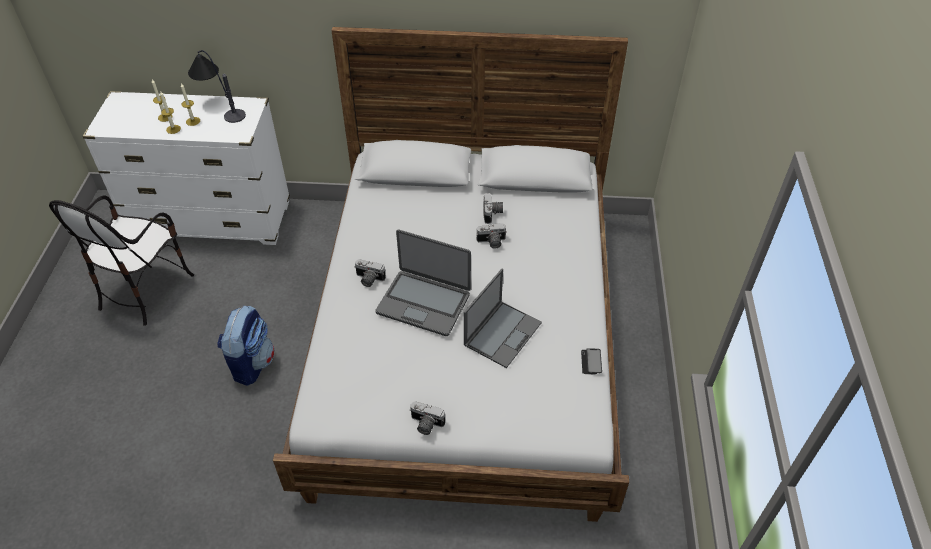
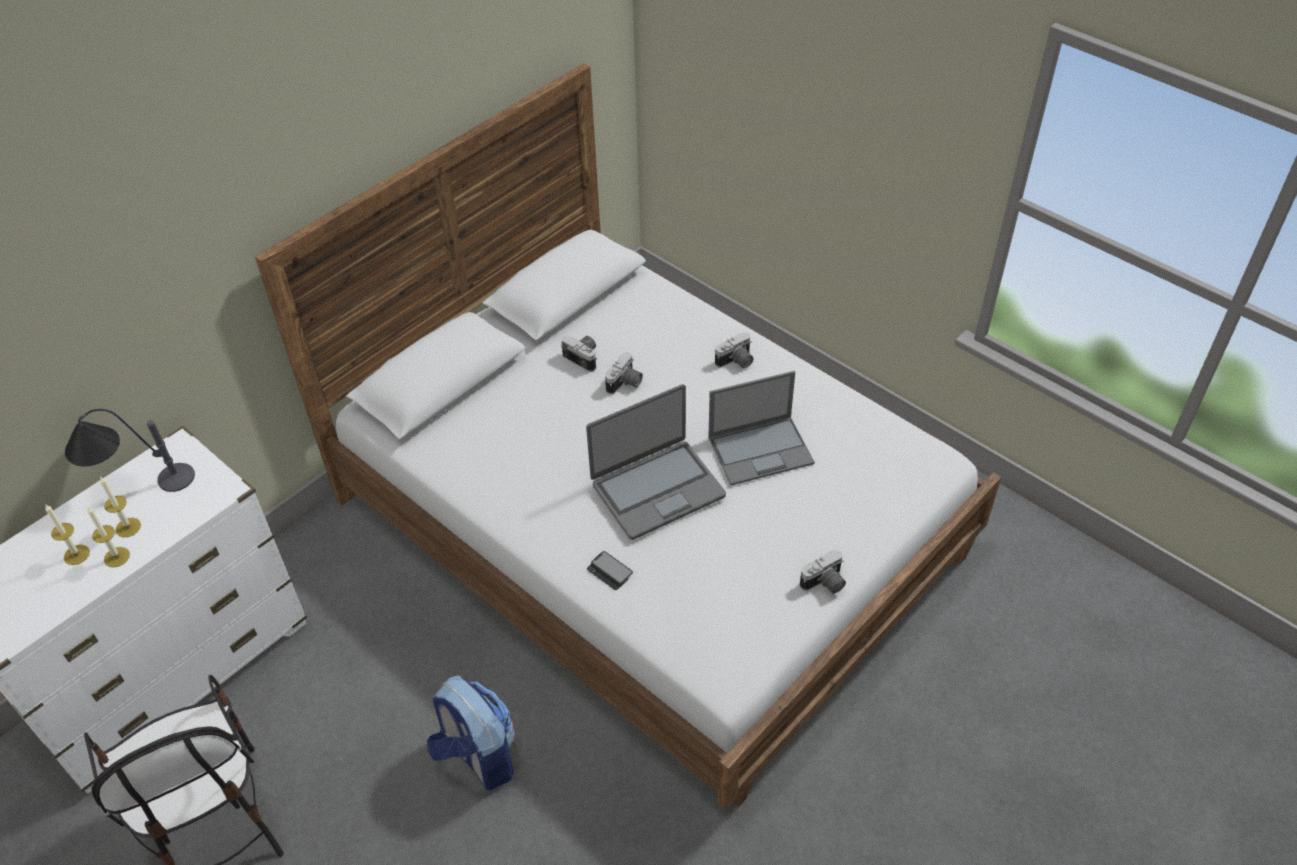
camera: 50 degrees left, 0 degrees up
camera [354,259,386,287] -> camera moved to [715,332,754,368]
laptop [464,269,542,368] -> laptop turned 90 degrees clockwise [708,371,815,485]
phone [581,348,602,374] -> phone moved to [587,551,633,590]

